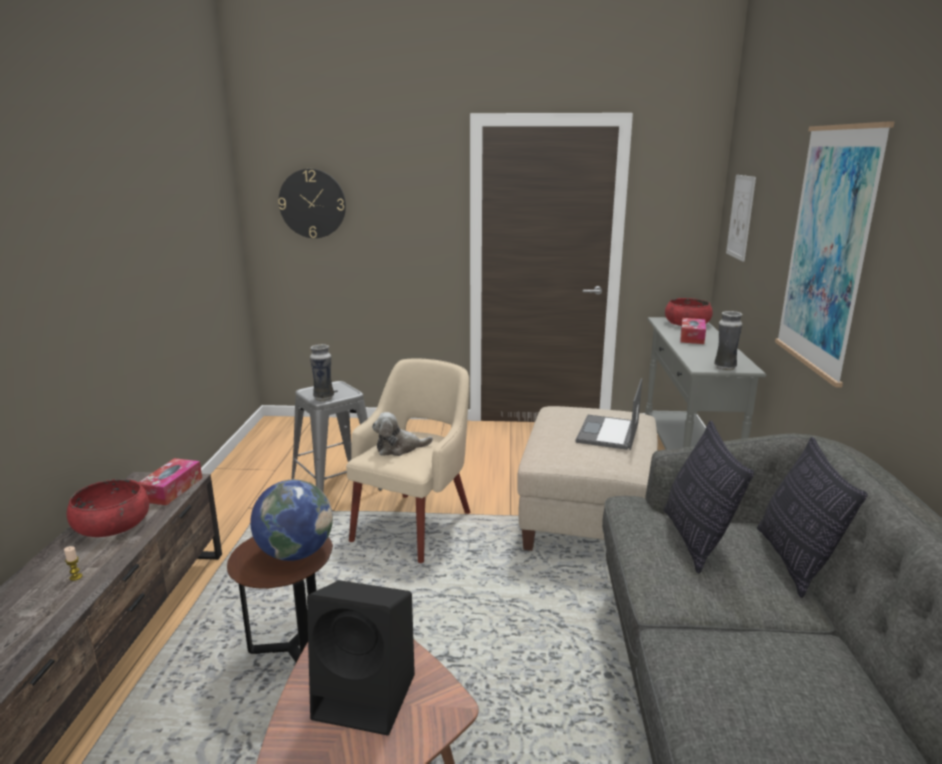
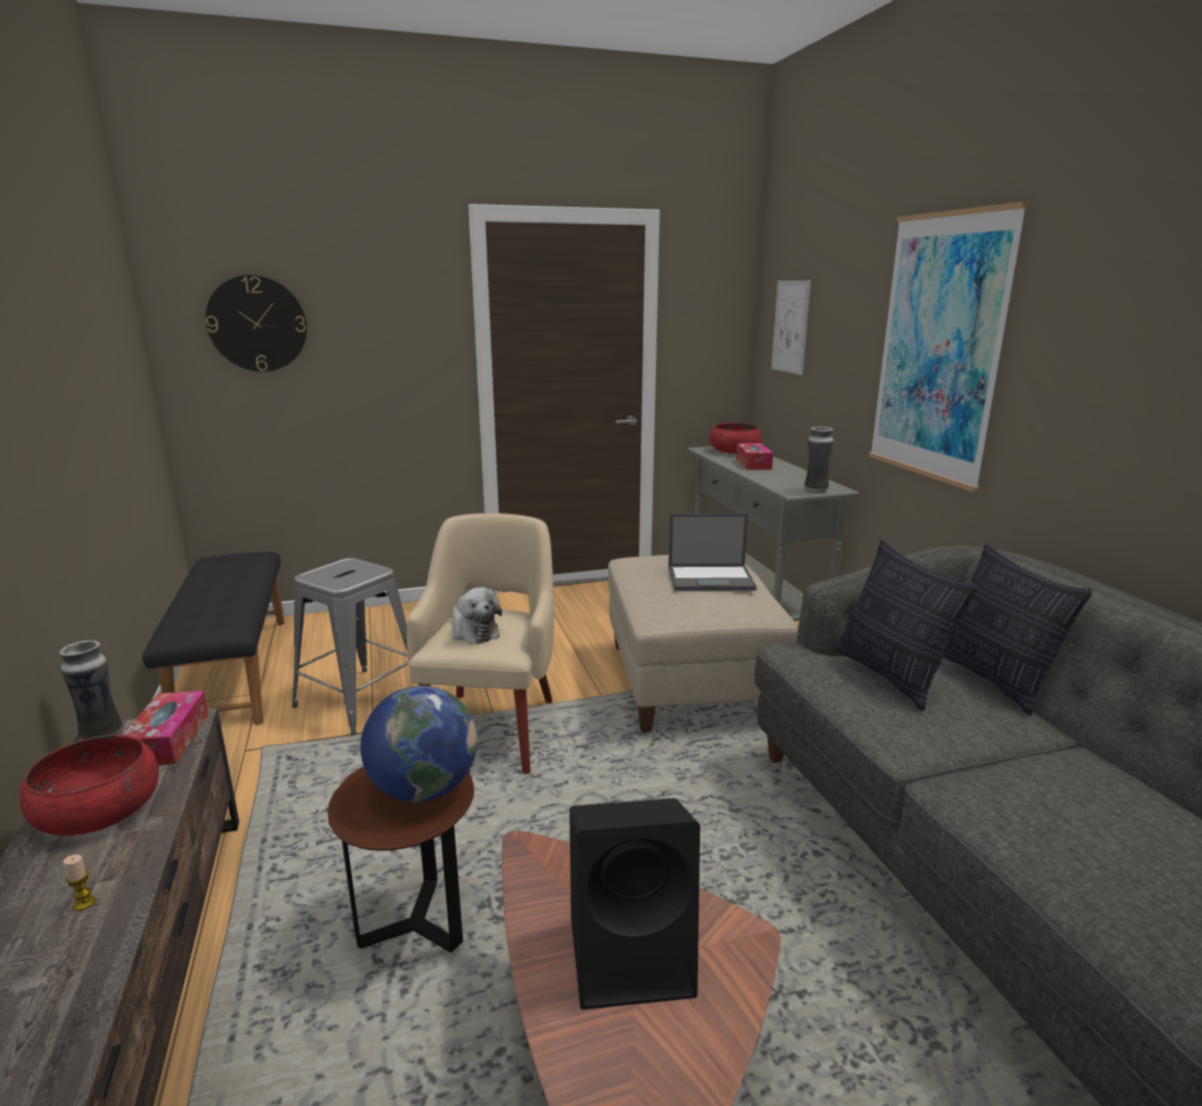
camera: 20 degrees left, 0 degrees up
vase [310,344,334,401] -> vase moved to [59,640,122,740]
plush toy [372,412,433,456] -> plush toy turned 90 degrees counterclockwise [452,587,502,644]
laptop [575,378,642,450] -> laptop turned 90 degrees counterclockwise [668,514,757,591]
none -> black bench [142,552,285,725]

